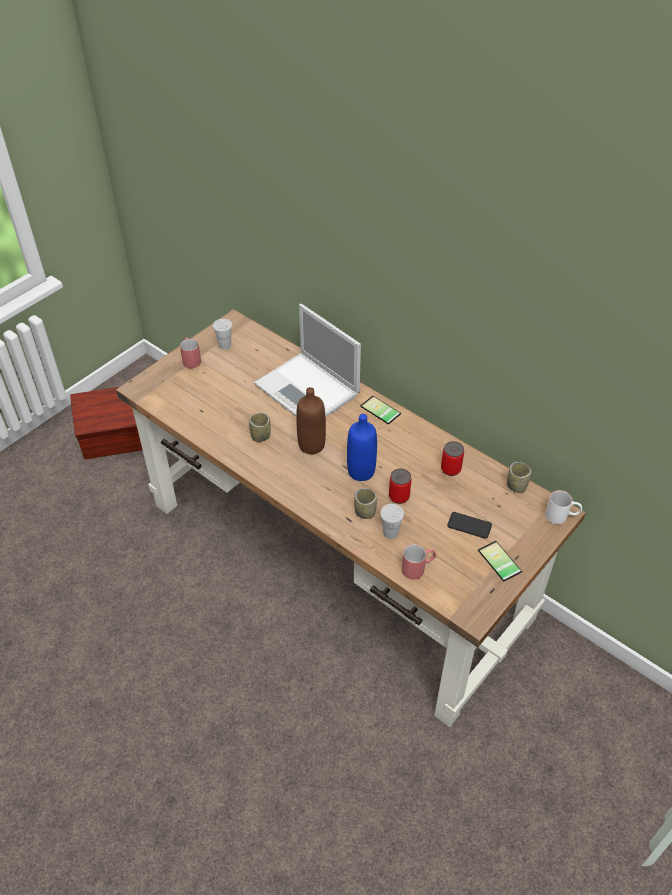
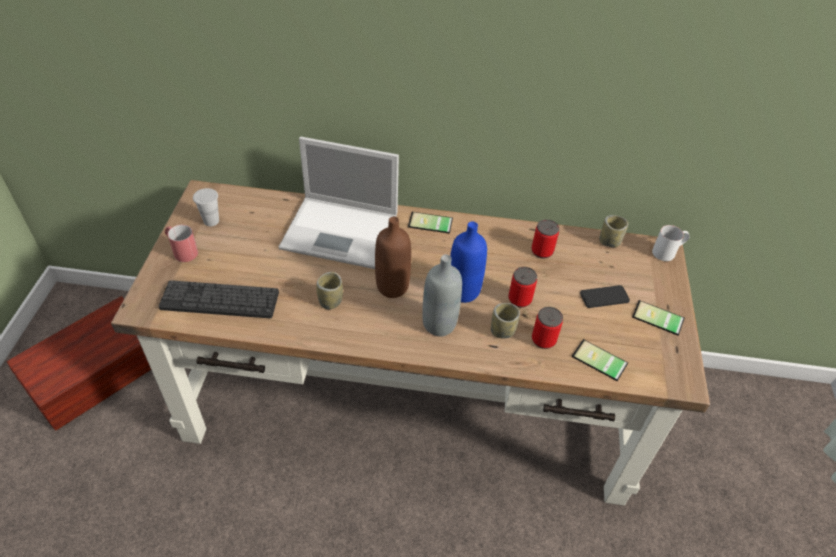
camera: 35 degrees left, 0 degrees up
white cup [380,504,404,539] -> can [532,307,563,349]
red mug [402,544,436,580] -> phone [572,339,628,381]
none -> keyboard [159,280,279,318]
none -> grey bottle [422,254,462,337]

